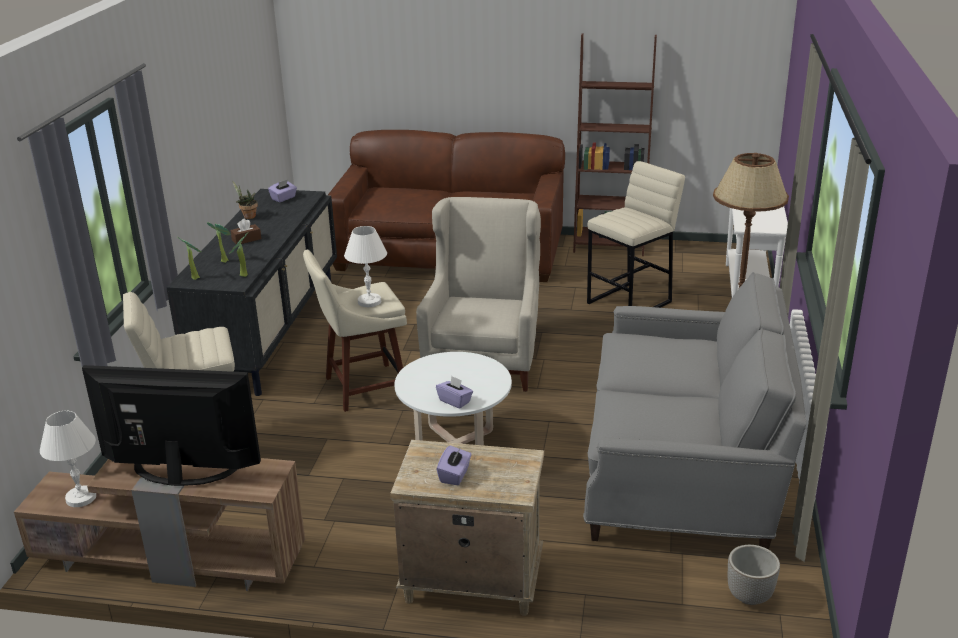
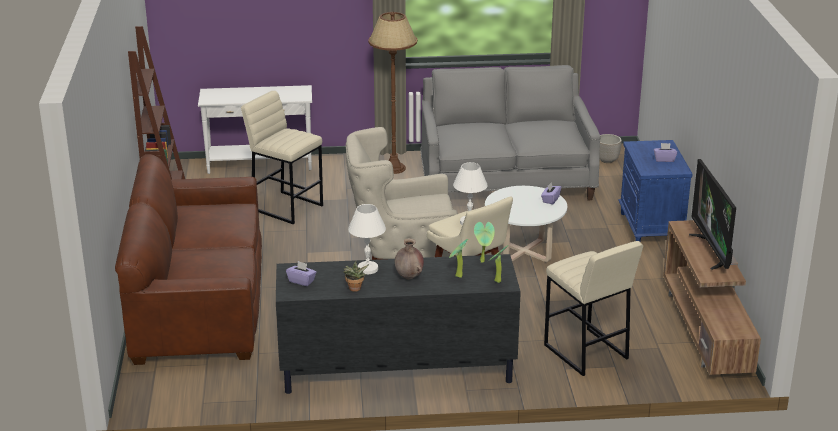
camera: 105 degrees left, 0 degrees up
white table lamp [40,411,96,507] -> white table lamp moved to [348,204,386,274]
brown tissue box [231,219,261,244] -> brown vase [395,239,424,279]
beige nightstand [390,440,544,616] -> blue nightstand [619,140,693,241]

